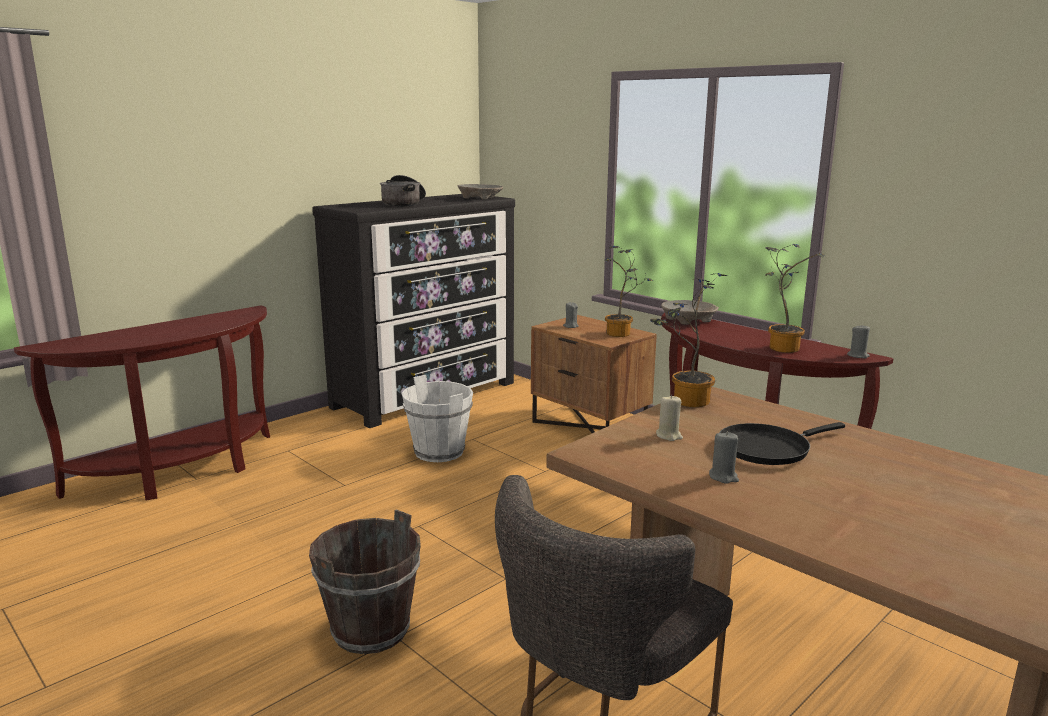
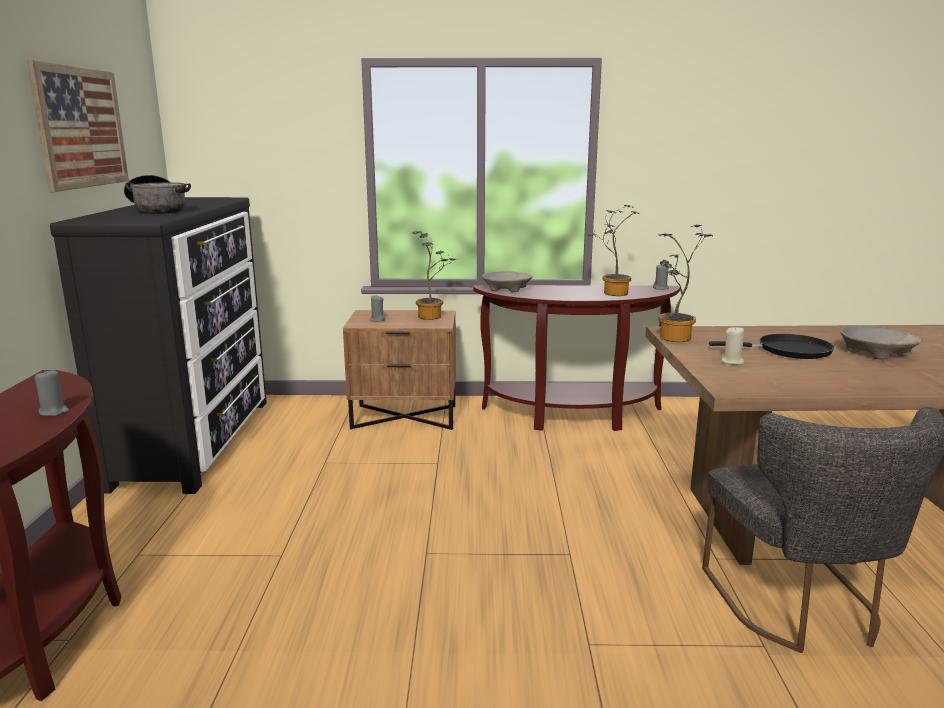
camera: 45 degrees left, 0 degrees up
brown bucket [309,509,421,654] -> none
white bucket [402,375,473,462] -> none
beige bowl [458,184,503,199] -> beige bowl moved to [840,326,921,359]
grey candle [709,431,739,484] -> grey candle moved to [35,369,69,416]
black frying pan [719,422,845,465] -> black frying pan turned 105 degrees counterclockwise [709,334,834,359]
none -> picture [27,60,129,192]

